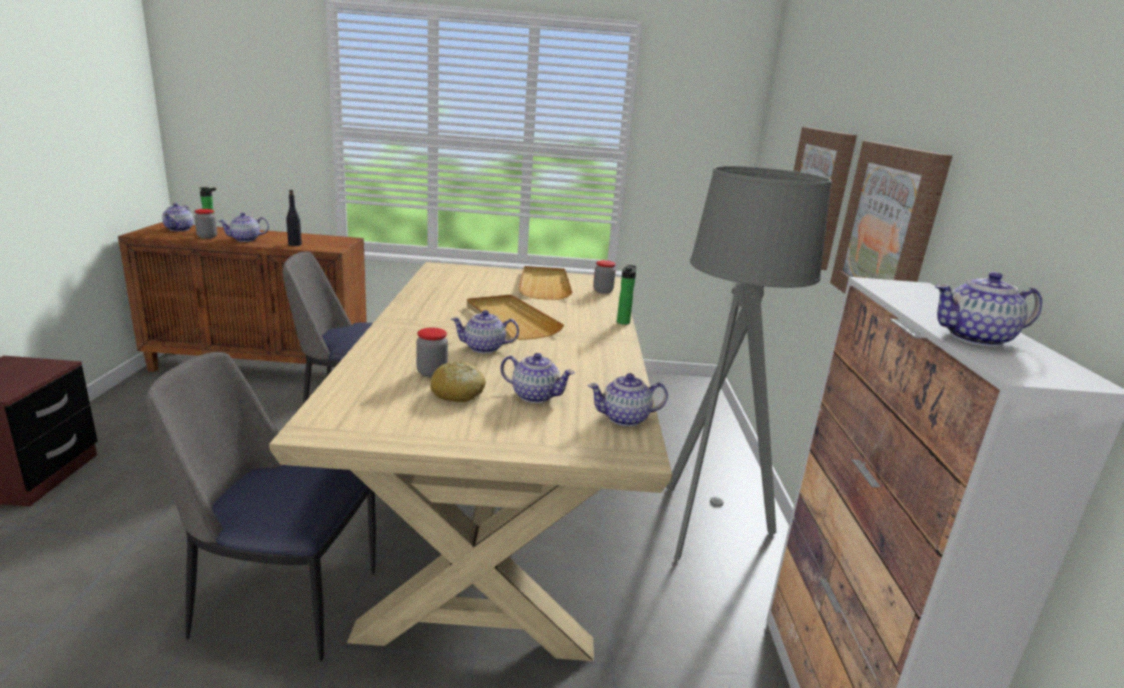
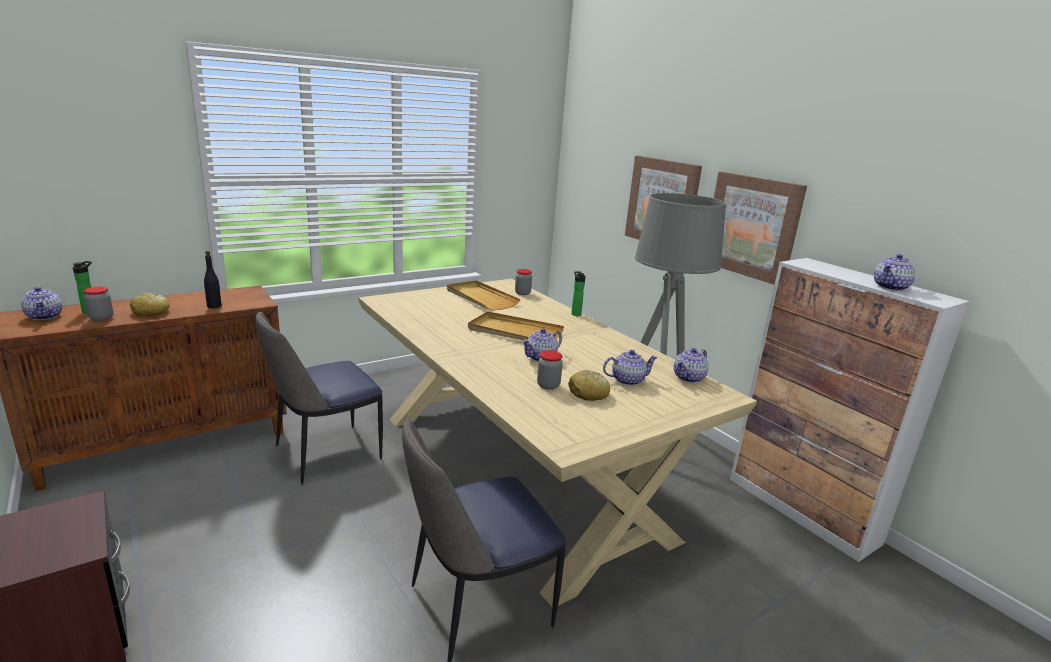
camera: 35 degrees left, 0 degrees up
teapot [219,213,269,242] -> bread [130,293,169,316]

